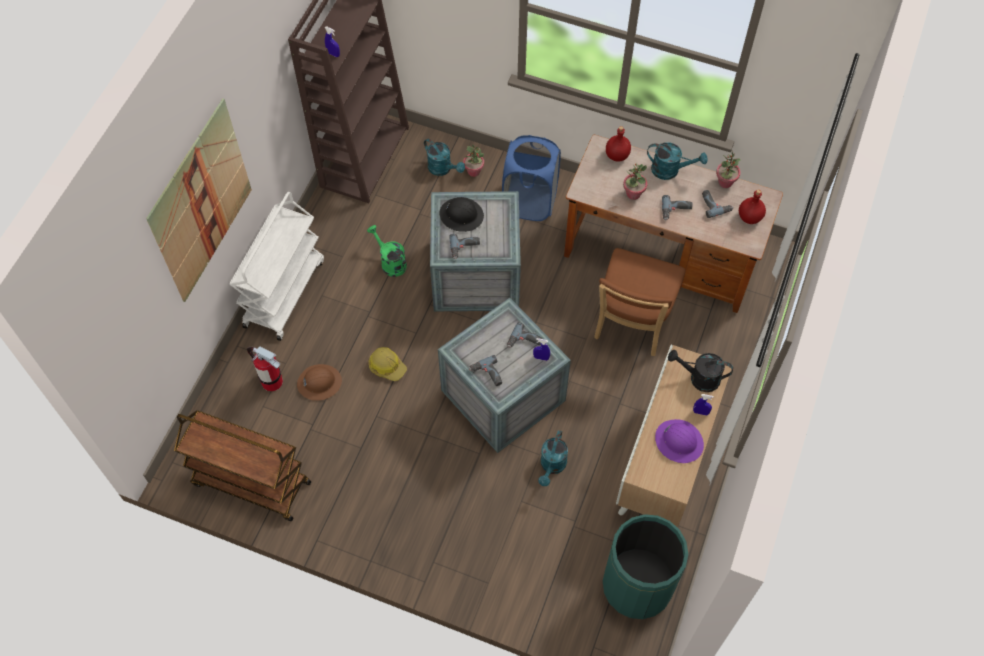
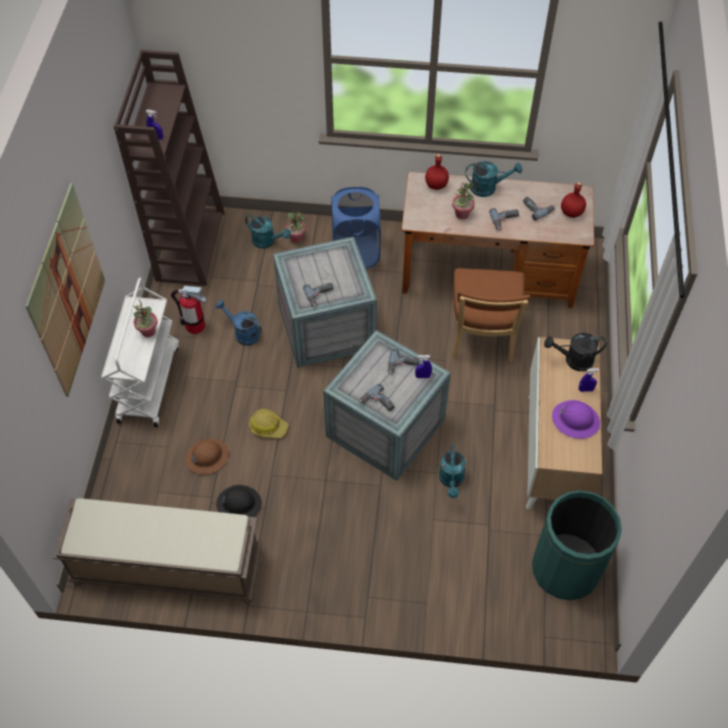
camera: 15 degrees left, 5 degrees down
brown cart [174,410,311,521] -> brown bench [53,498,262,603]
fire extinguisher [247,346,283,391] -> fire extinguisher moved to [171,286,206,334]
green watering can [367,225,407,277] -> blue watering can [216,300,262,346]
black hard hat [439,197,484,232] -> black hard hat moved to [216,485,262,517]
potted plant [716,151,741,188] -> potted plant moved to [133,299,158,337]

